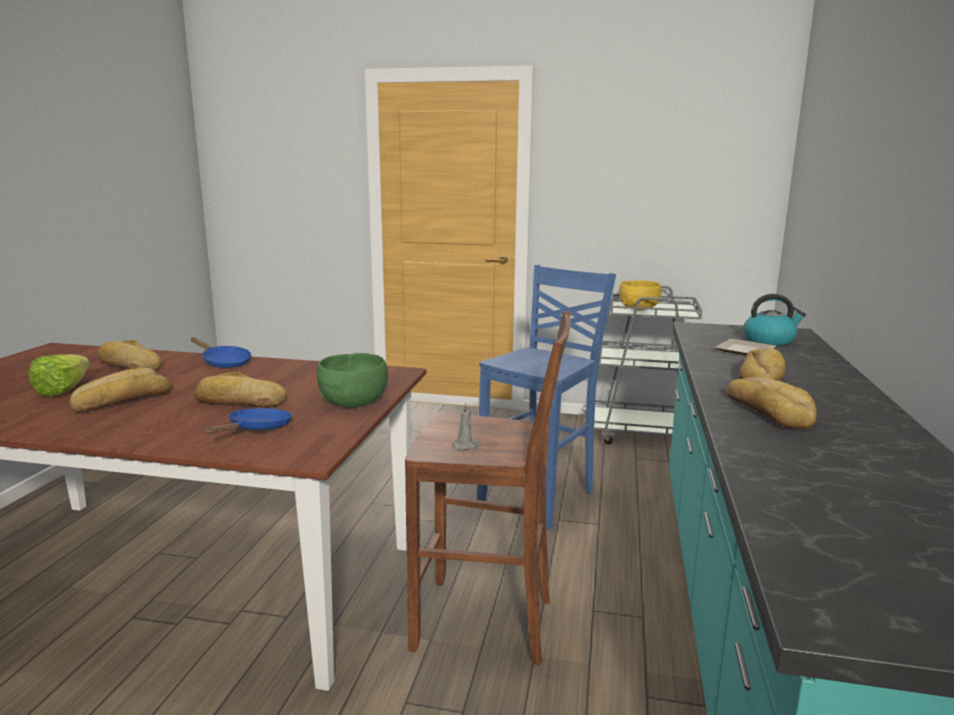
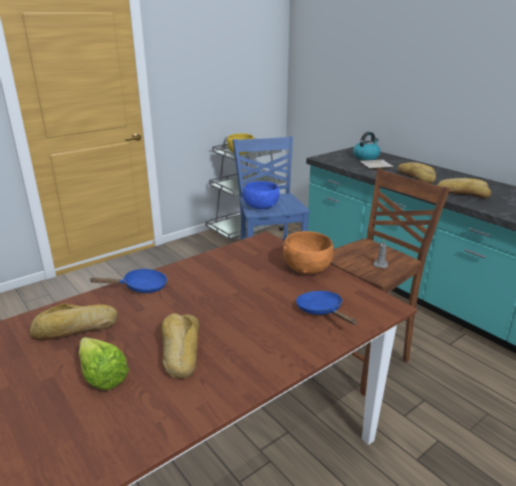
camera: 50 degrees left, 10 degrees up
bread [195,372,287,408] -> none
green bowl [317,353,388,408] -> orange bowl [283,231,334,274]
none -> blue bowl [243,181,279,209]

